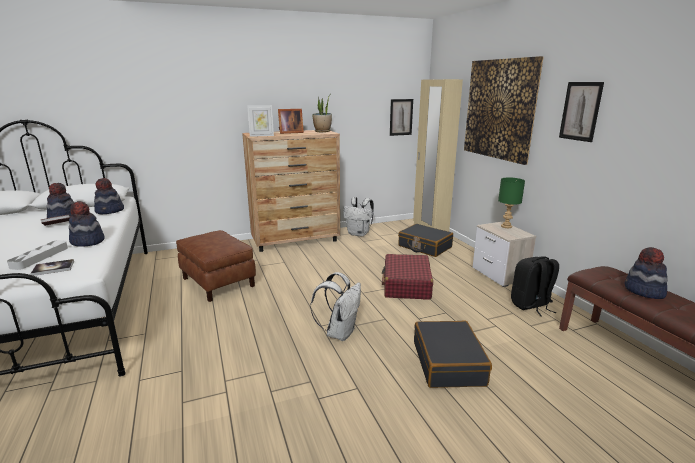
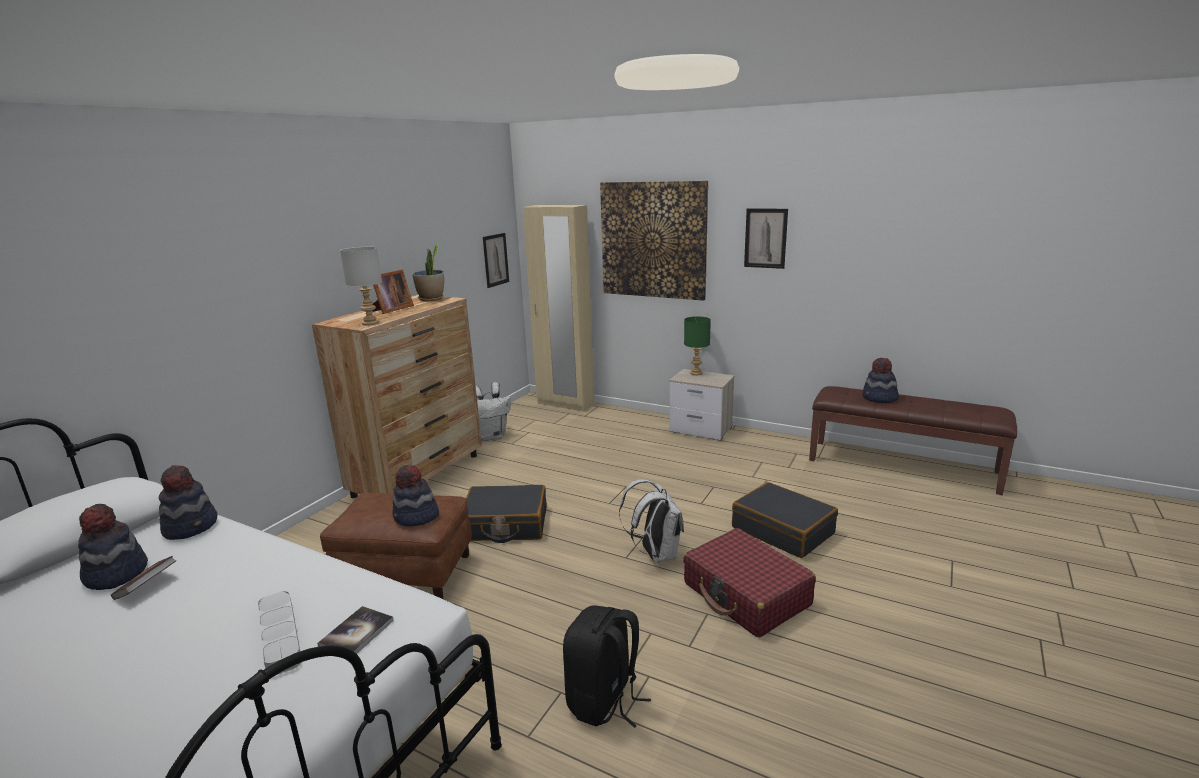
camera: 40 degrees left, 0 degrees up
hat [69,201,105,247] -> hat moved to [392,465,439,526]
picture frame [247,105,274,137] -> grey table lamp [340,247,382,326]
red suitcase [382,254,433,300] -> red suitcase moved to [683,528,816,638]
black suitcase [398,224,453,257] -> black suitcase moved to [466,485,547,543]
black backpack [511,256,559,316] -> black backpack moved to [563,605,651,728]

